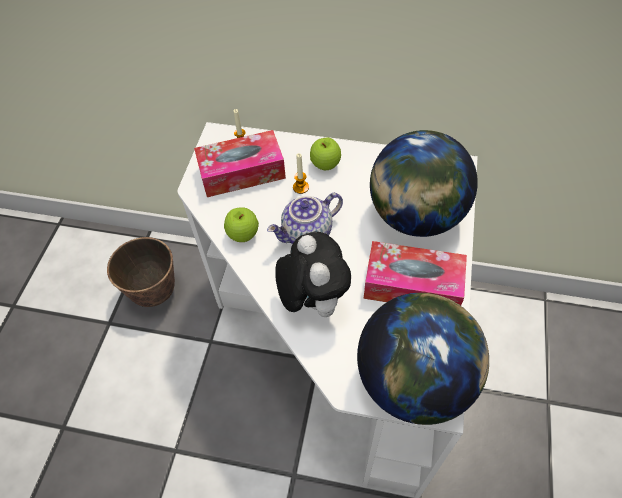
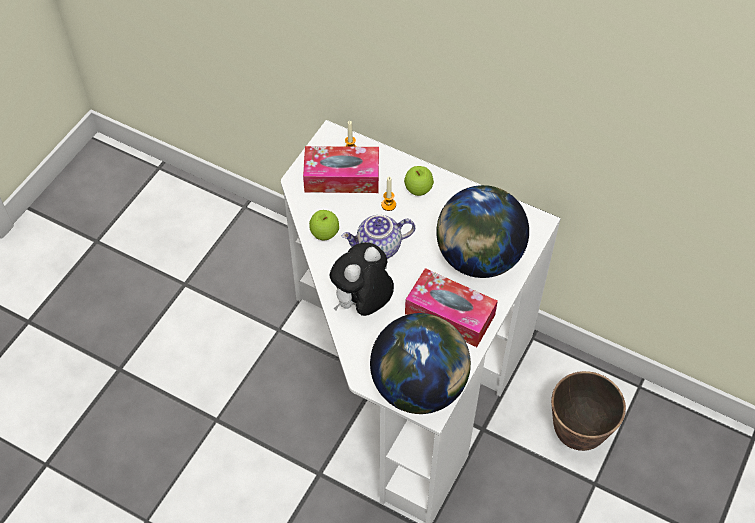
camera: 15 degrees right, 0 degrees up
planter [107,237,175,307] -> planter moved to [551,371,626,451]
plush toy [275,232,351,317] -> plush toy turned 135 degrees counterclockwise [330,242,394,316]

